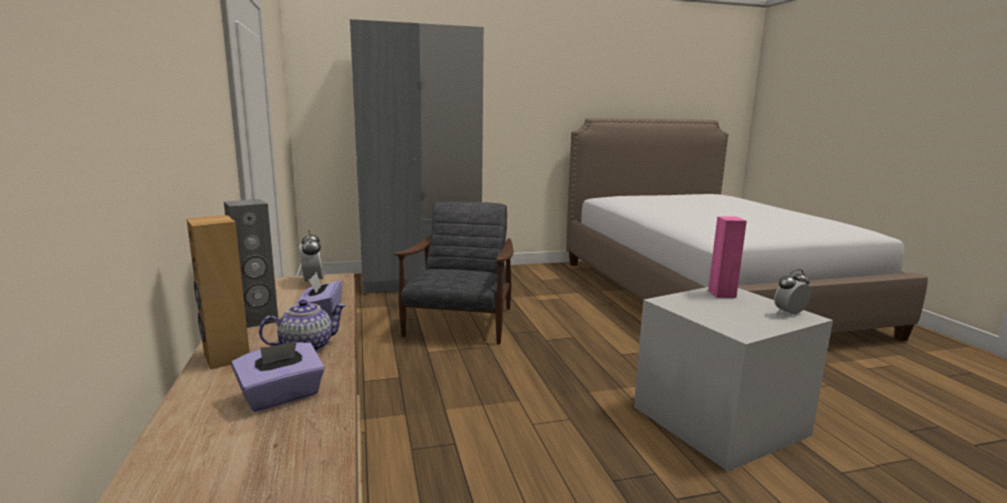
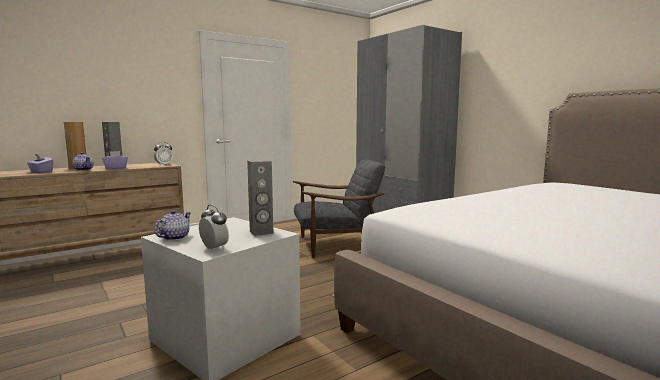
camera: 70 degrees right, 5 degrees down
pink speaker [708,216,747,298] -> grey speaker [247,160,273,236]
none -> teapot [154,210,191,241]

